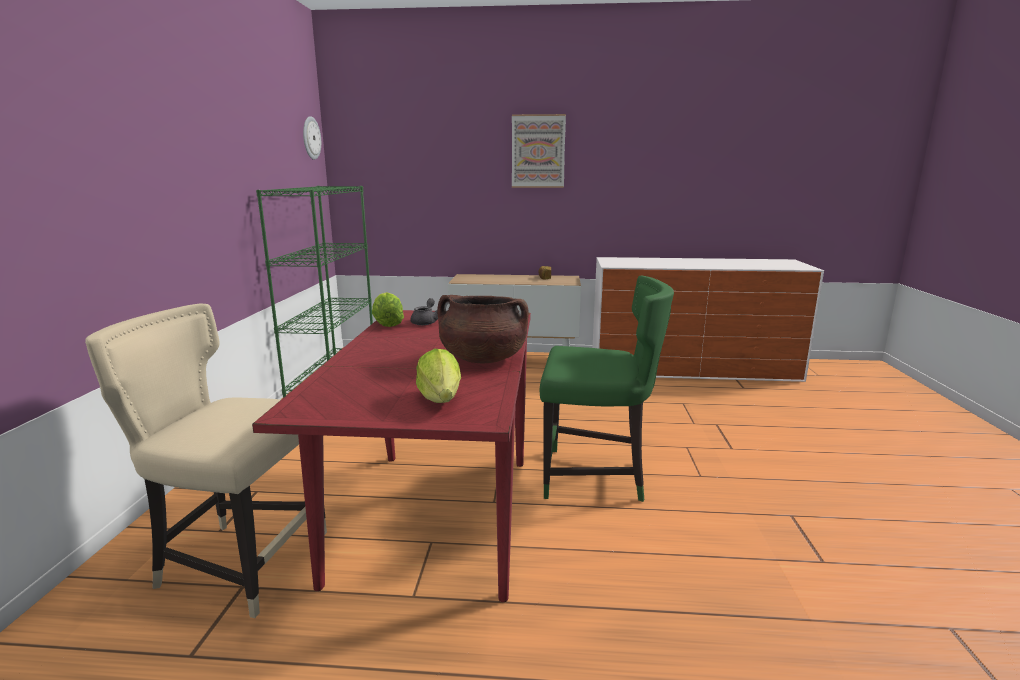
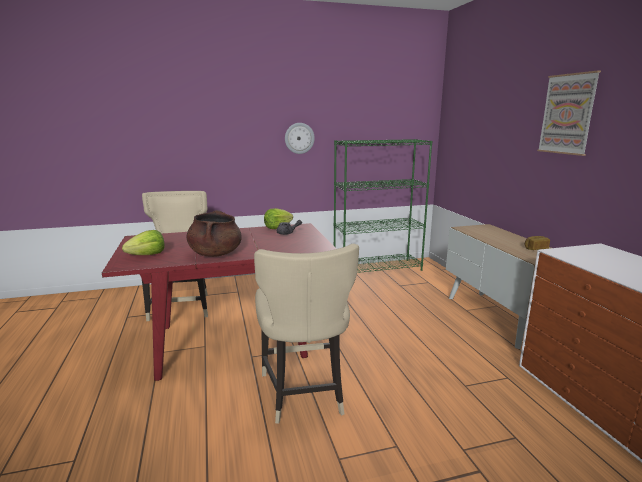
camera: 70 degrees right, 0 degrees up
wall clock [303,116,321,160] -> wall clock moved to [285,123,315,154]
green chair [540,276,674,502] -> beige chair [254,244,359,424]

